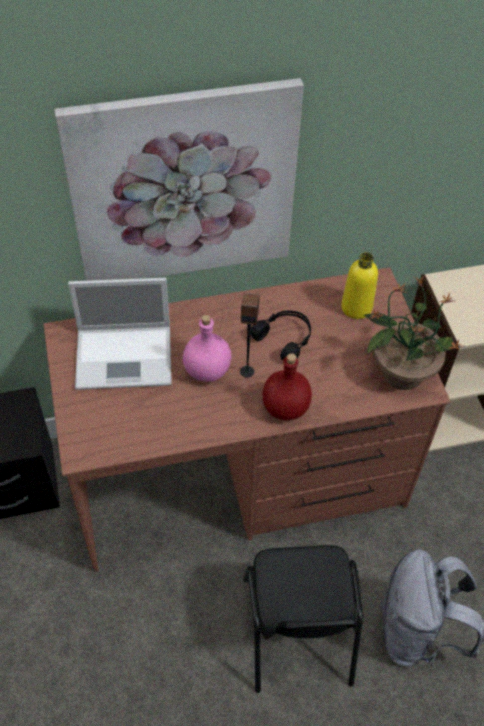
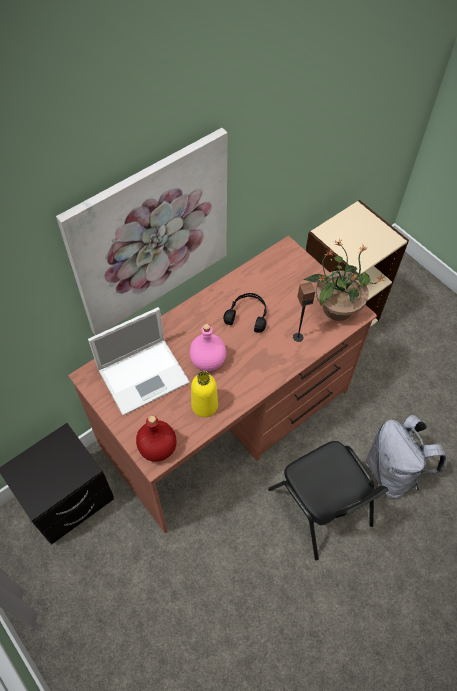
camera: 25 degrees left, 5 degrees up
speaker [240,293,260,378] -> speaker moved to [293,282,315,342]
red bottle [262,353,312,420] -> red bottle moved to [136,415,177,462]
yellow bottle [341,252,378,319] -> yellow bottle moved to [191,371,218,417]

